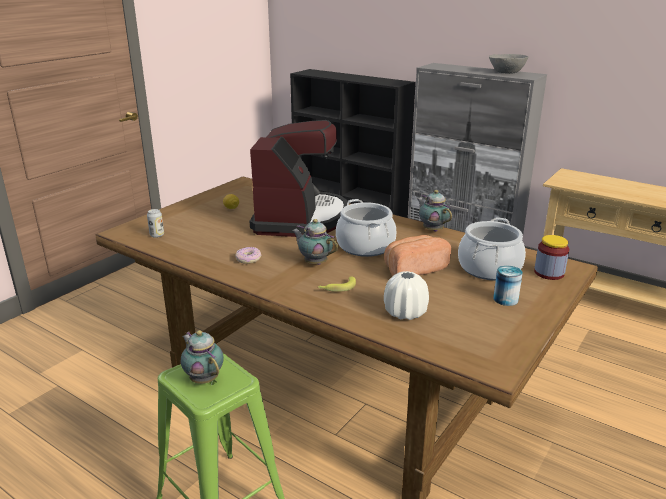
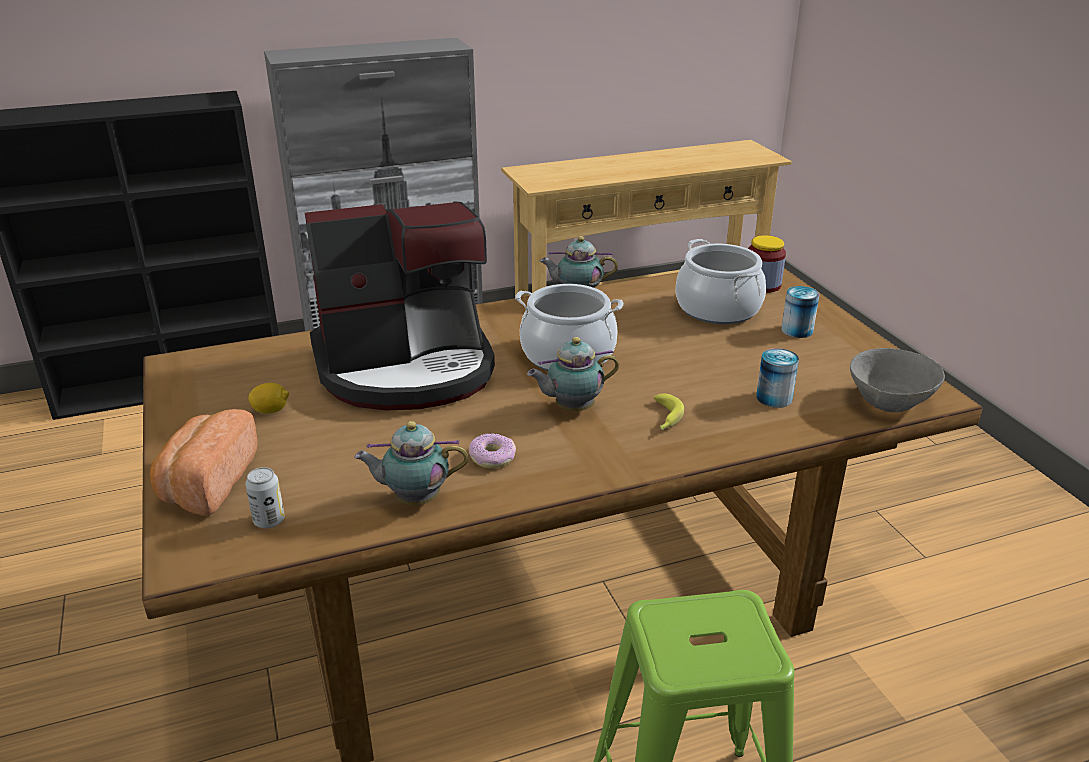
camera: 55 degrees left, 5 degrees up
teapot [181,330,224,384] -> teapot moved to [355,421,468,505]
coffee machine [250,120,347,237] -> coffee machine turned 120 degrees clockwise [305,202,495,410]
bread [384,235,451,275] -> bread moved to [150,409,258,516]
white vase [384,271,429,320] -> can [756,348,799,408]
grey bowl [489,54,529,74] -> grey bowl moved to [850,348,945,412]

